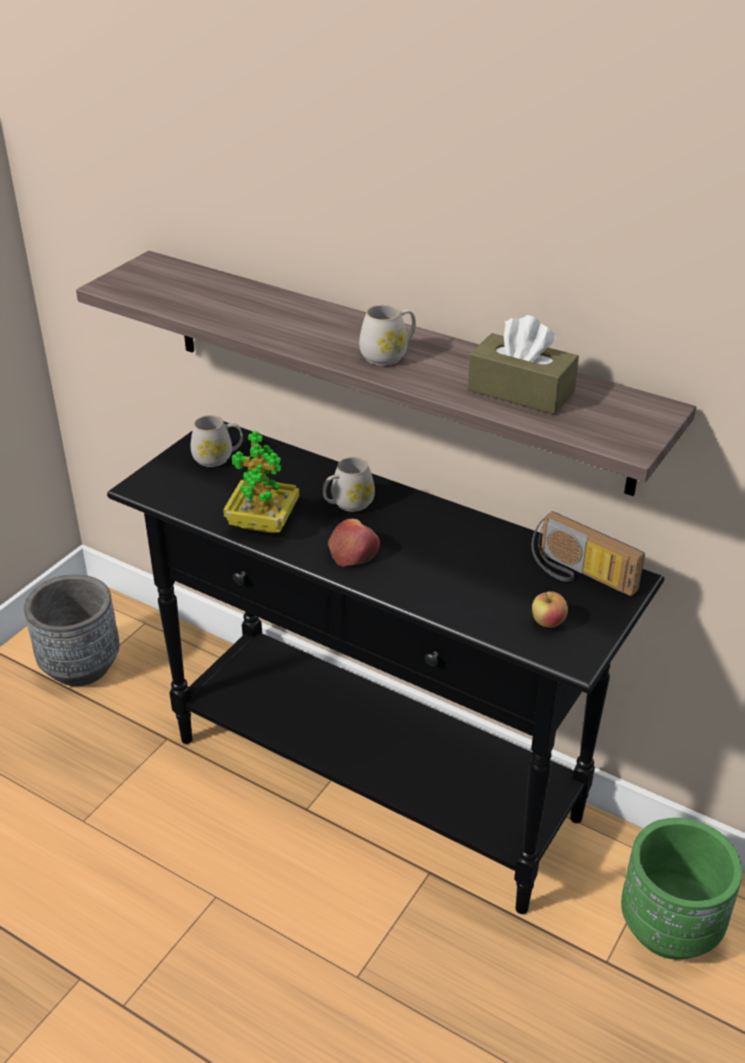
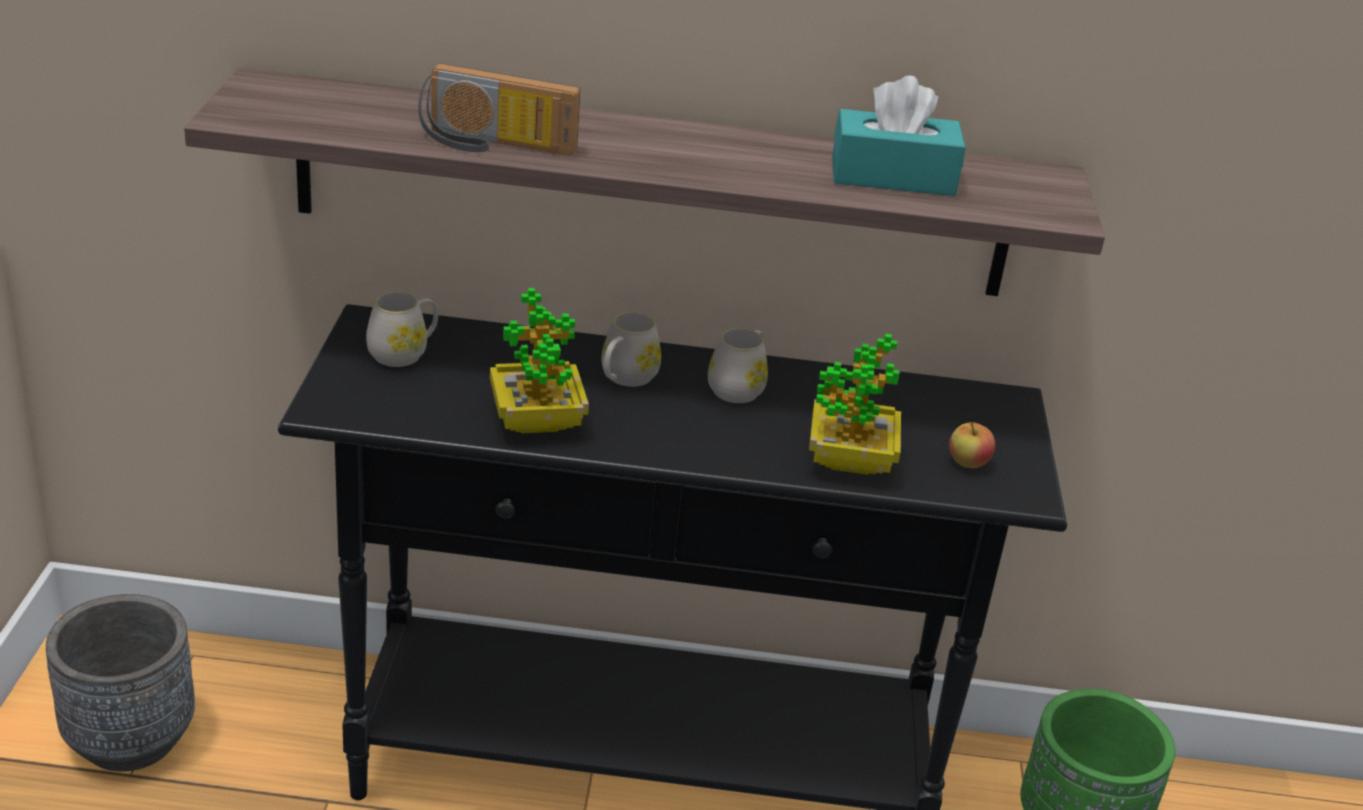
camera: 30 degrees left, 5 degrees down
apple [328,519,380,567] -> none
white mug [359,304,416,366] -> white mug moved to [708,328,768,403]
brown tissue box [468,315,579,414] -> turquoise tissue box [832,76,966,196]
radio [532,511,645,596] -> radio moved to [418,63,580,156]
none -> potted plant [809,334,901,475]

